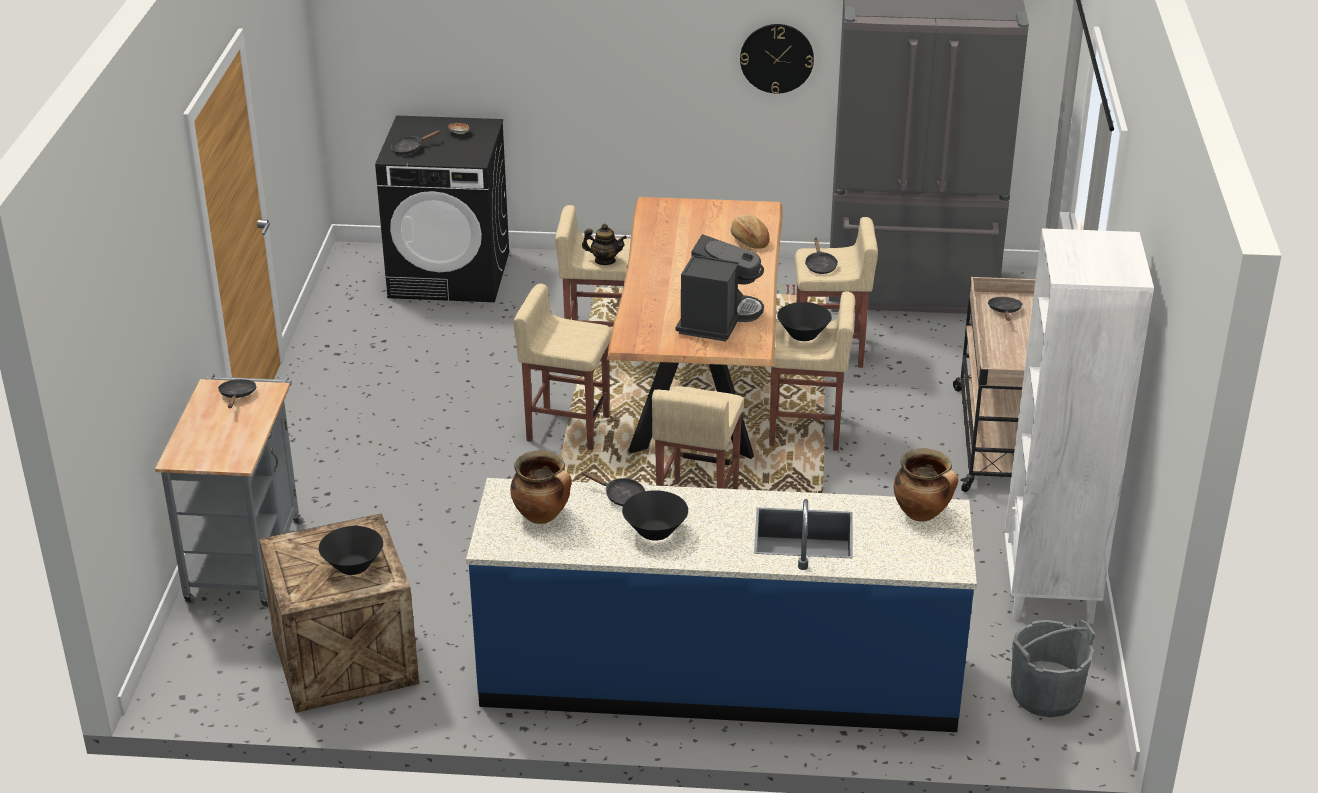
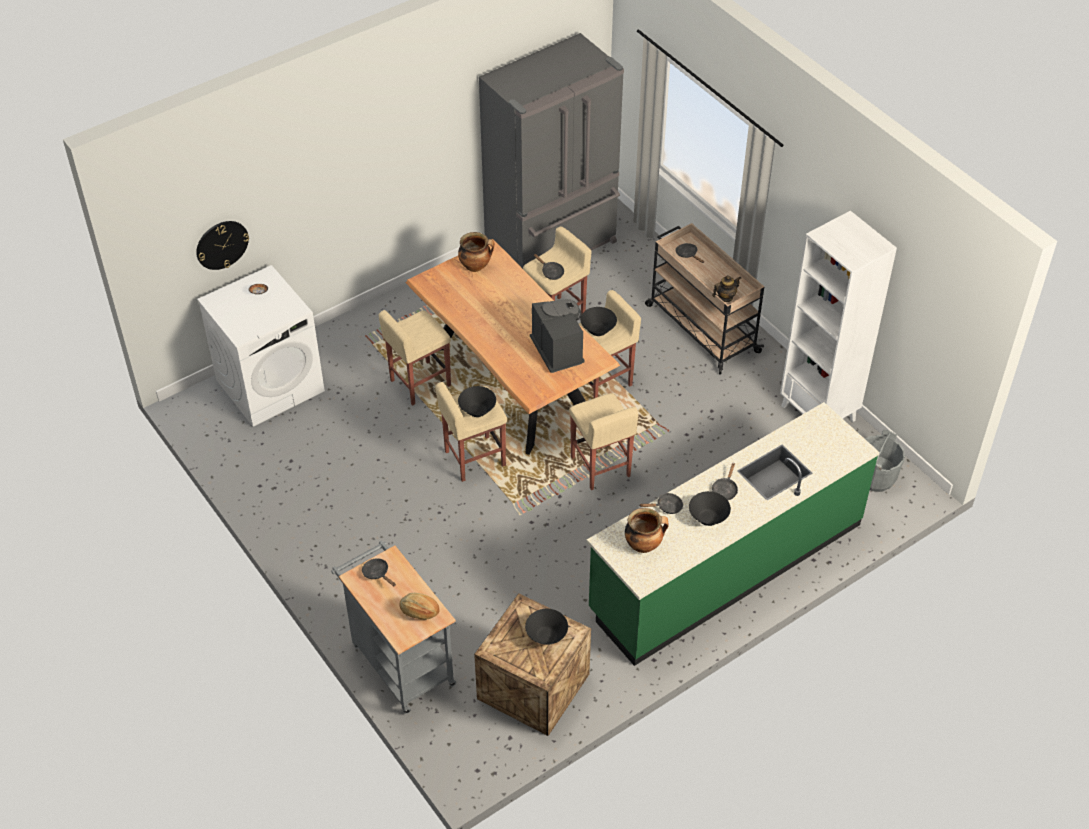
camera: 40 degrees left, 15 degrees up
black washing machine [375,115,509,302] -> white washing machine [197,265,325,427]
black frying pan [391,130,441,155] -> black frying pan moved to [712,463,738,500]
blue counter [466,478,977,732] -> green counter [587,402,879,666]
teapot [582,224,627,265] -> teapot moved to [712,275,741,302]
bread [730,214,770,249] -> bread moved to [400,593,440,620]
wall clock [740,24,814,94] -> wall clock moved to [196,221,249,270]
cooking pot [894,448,958,522] -> cooking pot moved to [458,232,494,272]
none -> black bowl [458,386,496,417]

